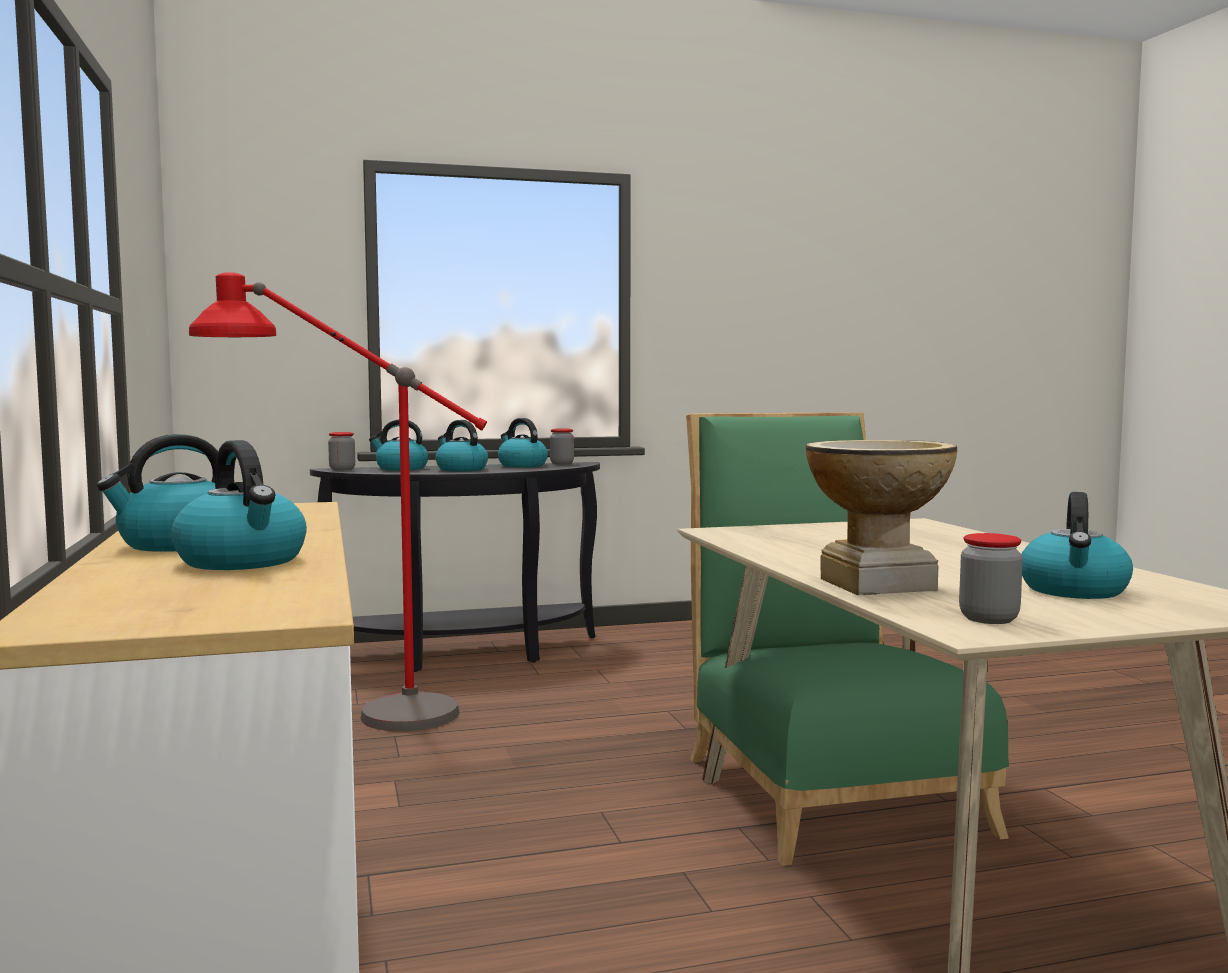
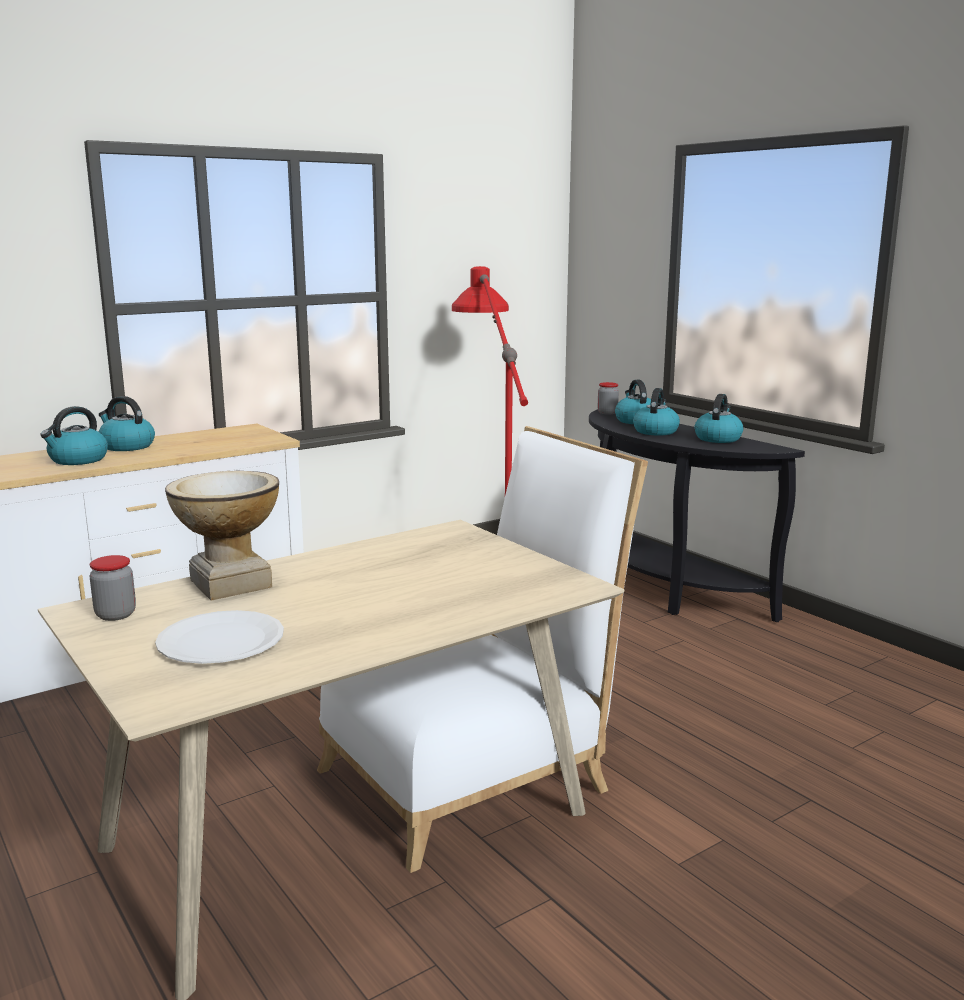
camera: 70 degrees right, 10 degrees up
jar [550,428,574,465] -> none
green chair [686,412,1009,866] -> white chair [317,426,648,873]
kettle [1022,492,1133,599] -> white plate [155,610,284,664]

